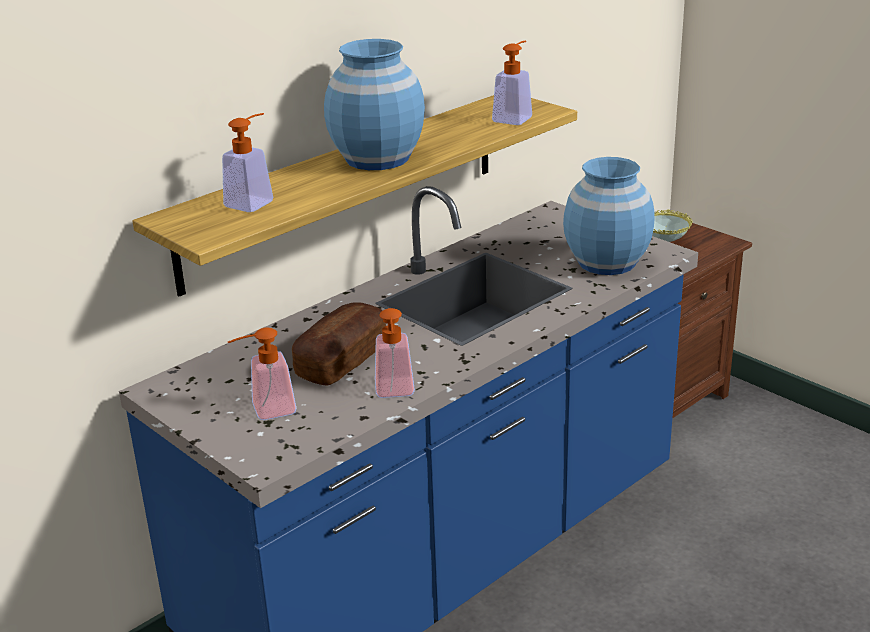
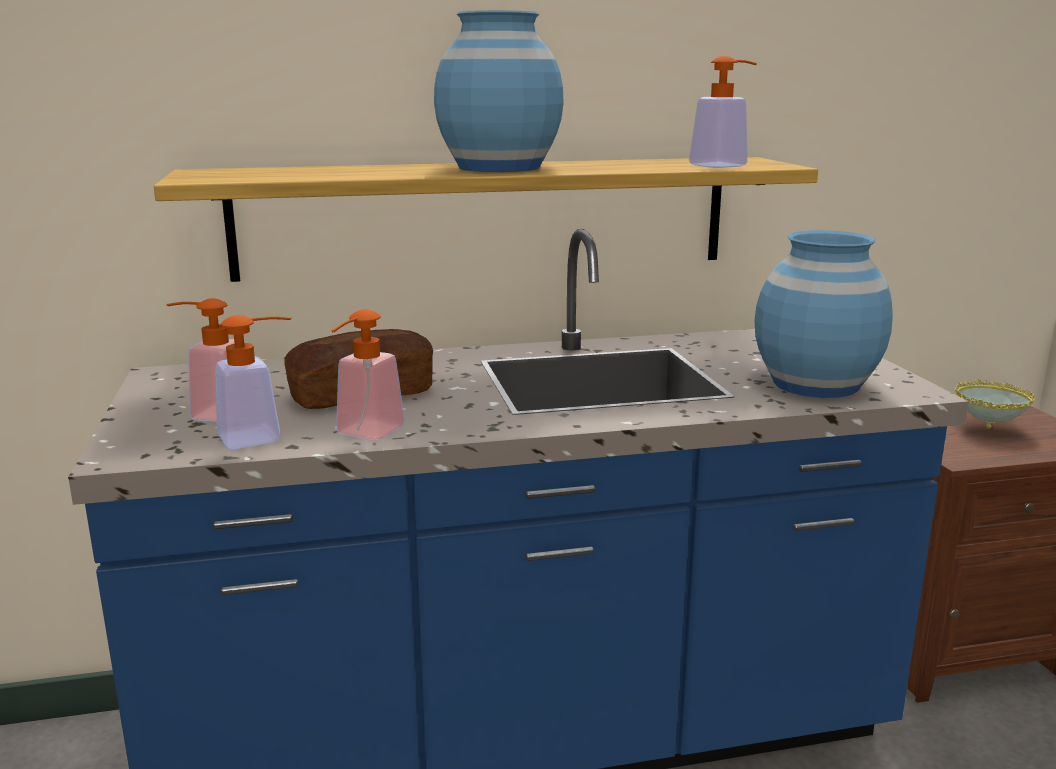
camera: 30 degrees right, 10 degrees down
soap dispenser [222,113,273,212] -> soap dispenser moved to [215,315,291,449]

